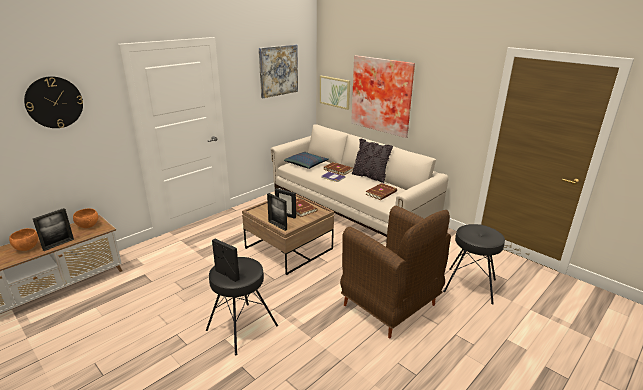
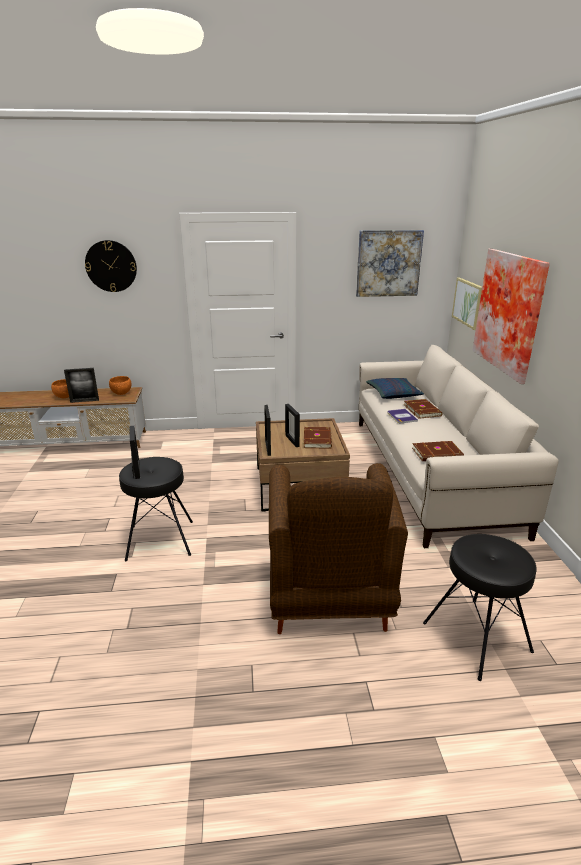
camera: 40 degrees right, 0 degrees up
black pillow [352,138,393,183] -> none

